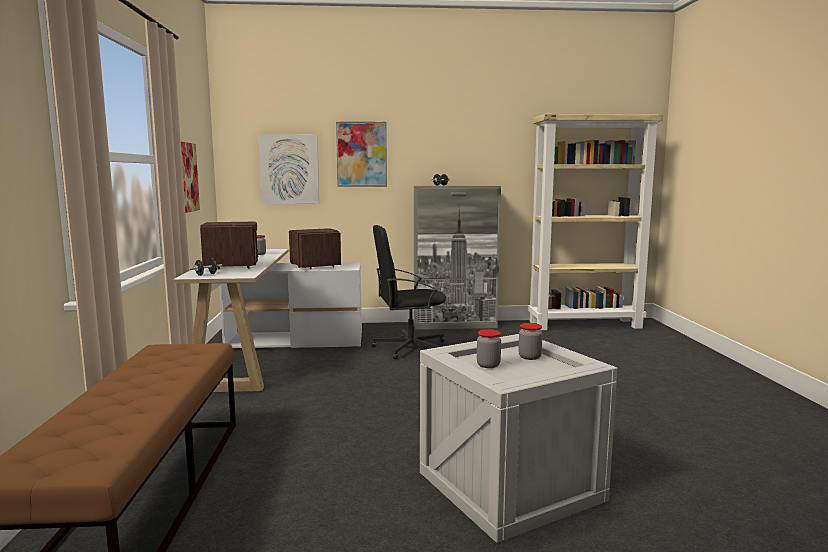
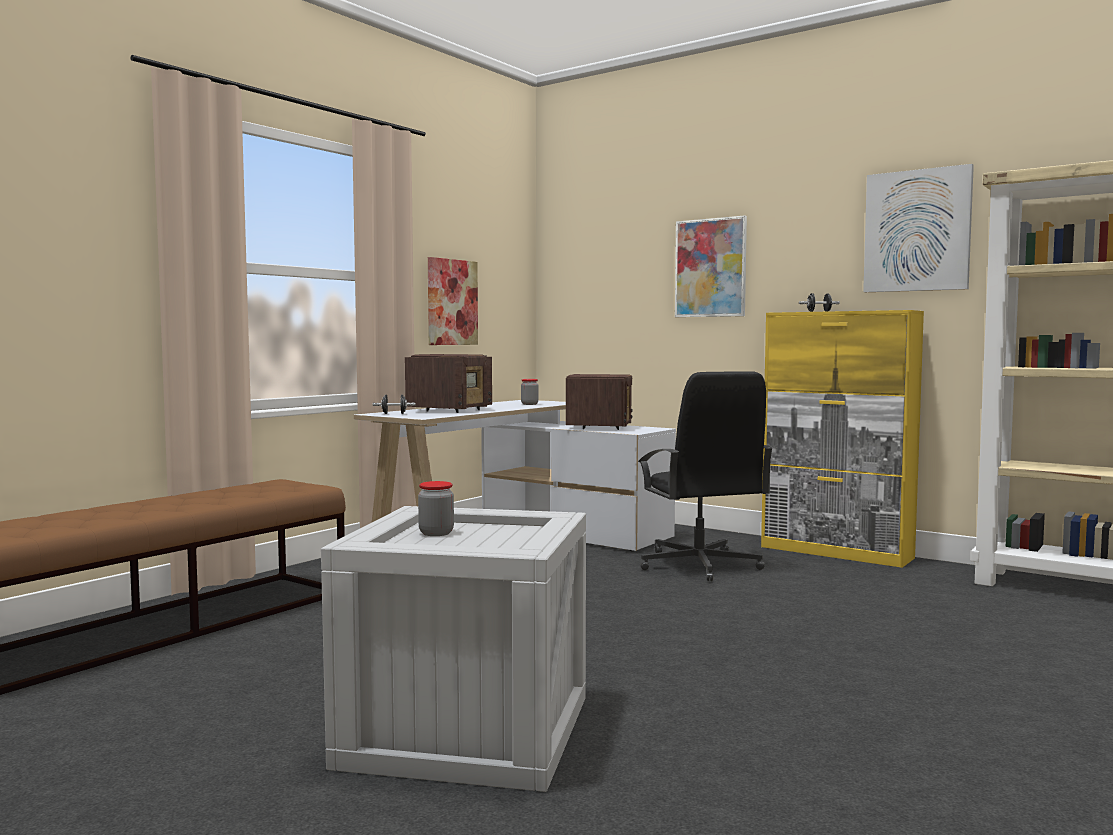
camera: 40 degrees right, 5 degrees down
picture [259,134,319,204] -> picture moved to [863,164,974,292]
black office chair [371,225,446,359] -> black office chair turned 135 degrees counterclockwise [638,371,774,581]
grey cabinet [414,185,501,329] -> yellow cabinet [761,310,924,568]
jar [518,323,543,360] -> none

